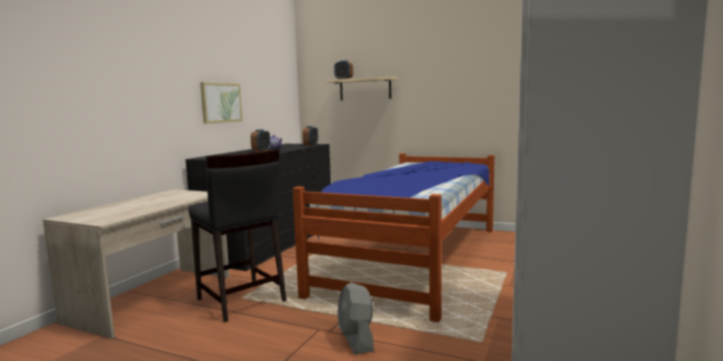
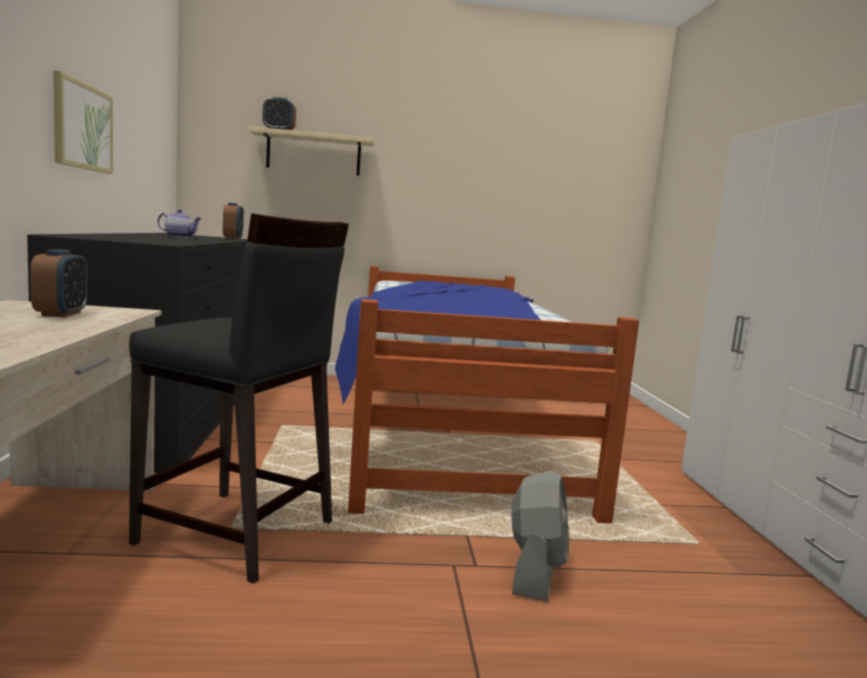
camera: 30 degrees left, 0 degrees up
alarm clock [251,129,271,152] -> alarm clock moved to [30,249,88,317]
grey fan [337,283,374,355] -> grey fan turned 120 degrees counterclockwise [511,470,569,602]

